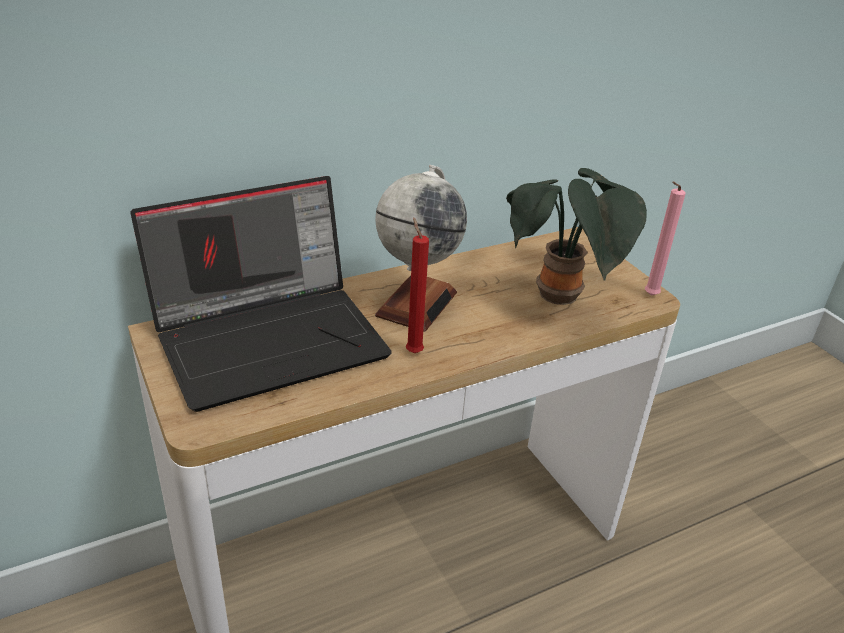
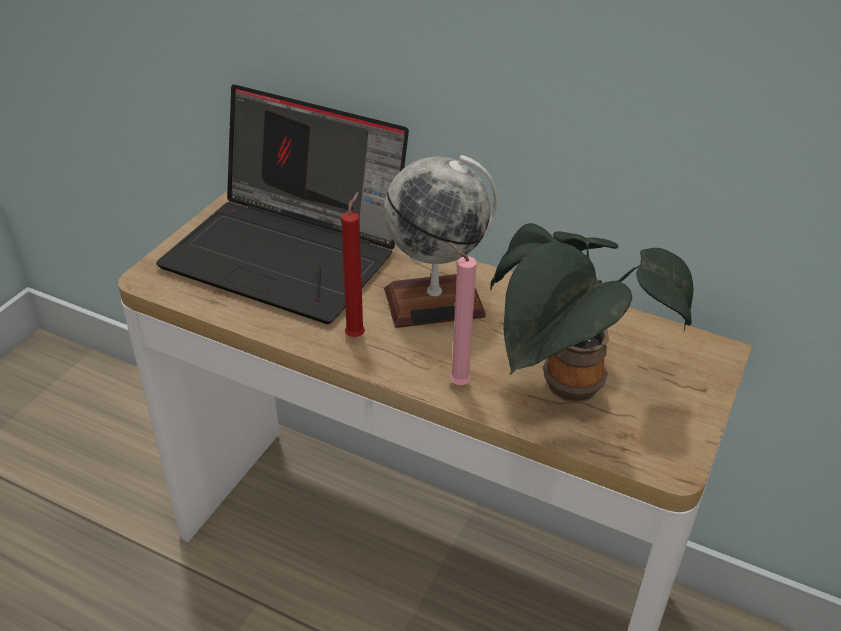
camera: 55 degrees right, 5 degrees up
pink candle [645,181,686,296] -> pink candle moved to [448,242,477,385]

